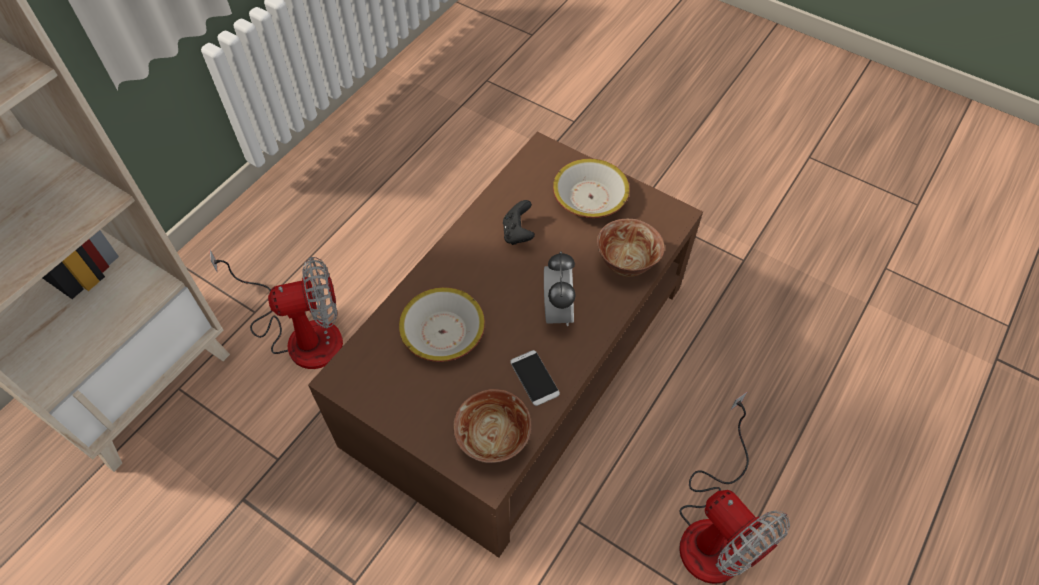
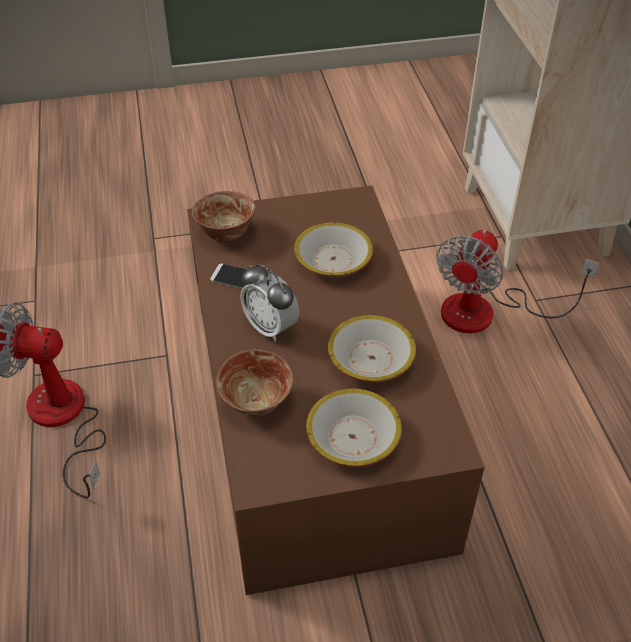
camera: 135 degrees right, 10 degrees down
black game controller [503,200,535,245] -> bowl [328,315,416,382]

